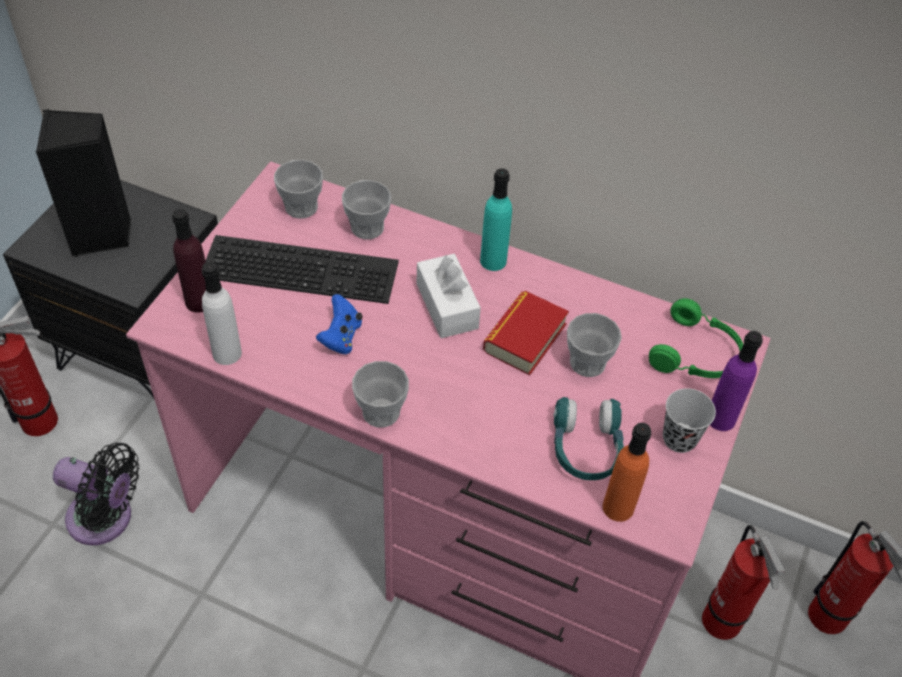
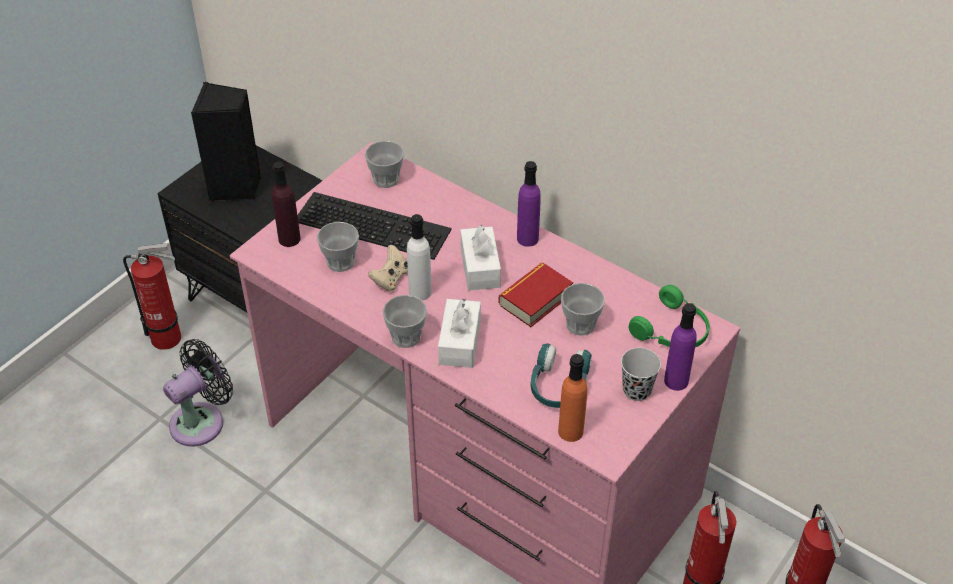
camera: 15 degrees right, 5 degrees down
black fan [53,443,139,545] -> black fan turned 75 degrees counterclockwise [163,339,233,447]
white bottle [201,262,242,365] -> white bottle moved to [407,214,432,300]
blue game controller [316,294,363,355] -> beige game controller [368,245,408,292]
cup [342,180,391,239] -> cup moved to [317,222,359,272]
turquoise bottle [480,168,512,271] -> purple bottle [517,161,541,247]
none -> white tissue box [438,299,481,368]

